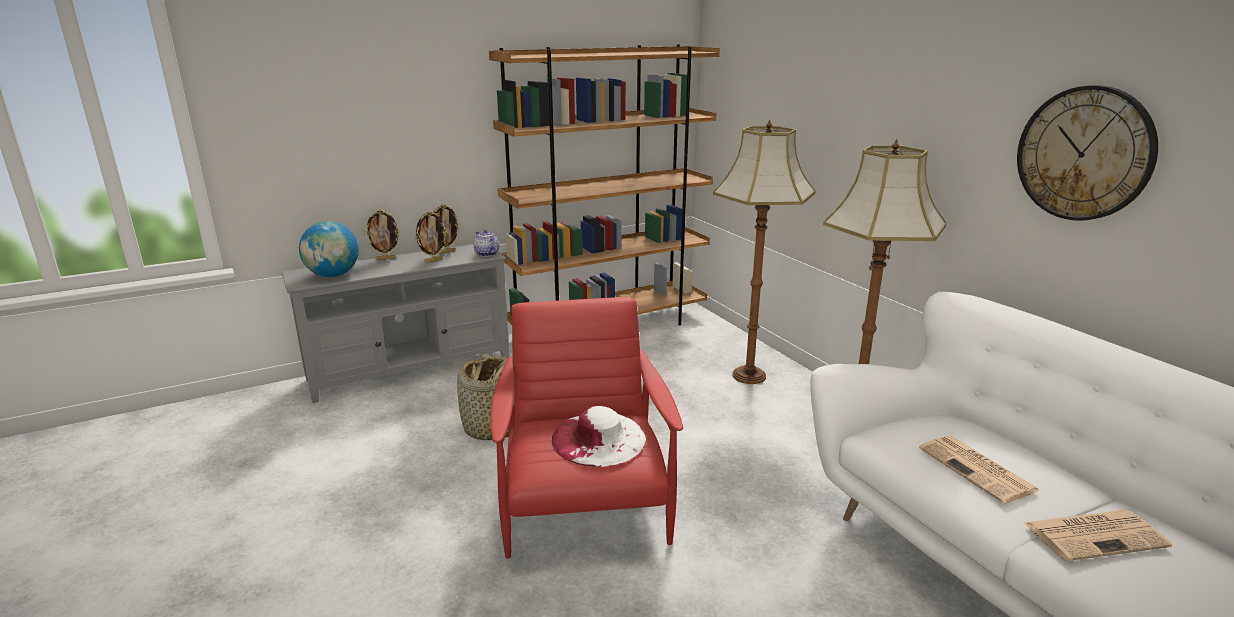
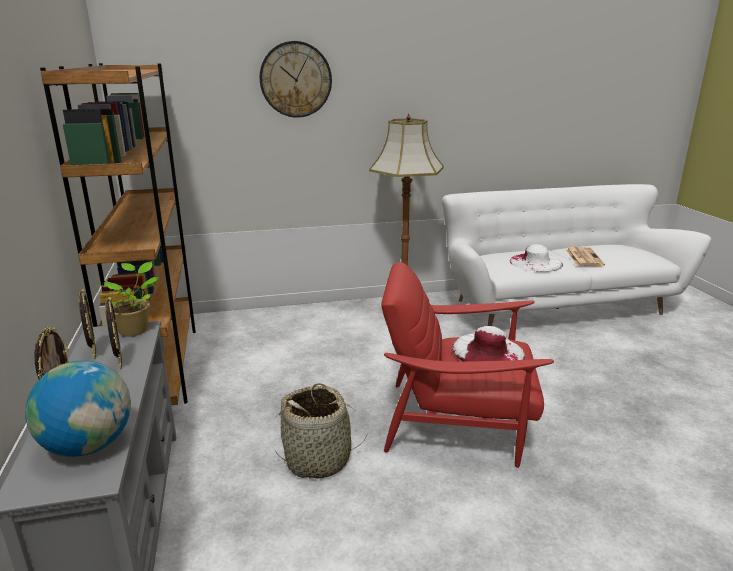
camera: 75 degrees left, 0 degrees up
teapot [473,230,500,257] -> potted plant [100,262,159,337]
floor lamp [713,120,815,384] -> none
newspaper [919,436,1040,504] -> white hat [510,244,563,272]
wall clock [1017,85,1158,221] -> wall clock moved to [260,41,332,118]

